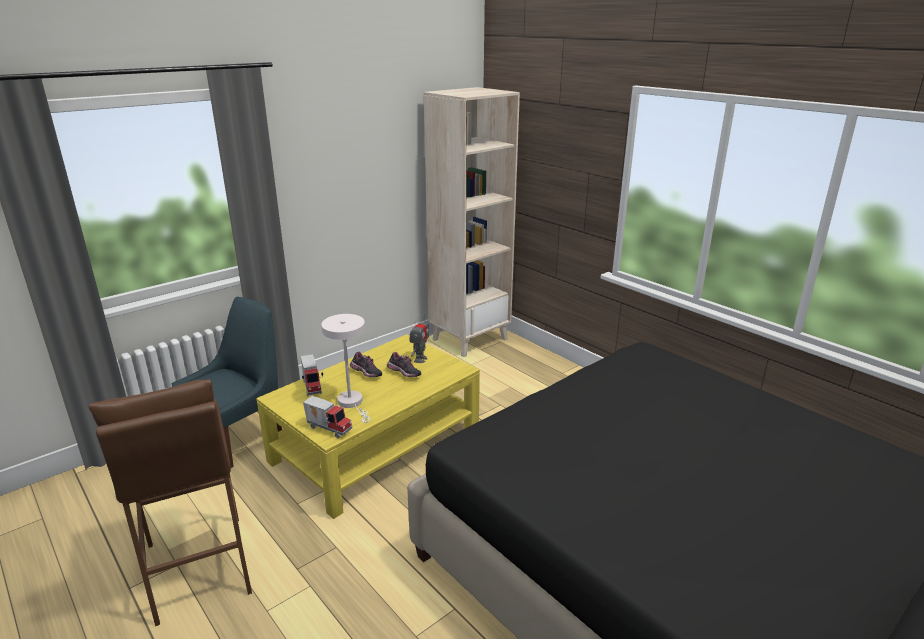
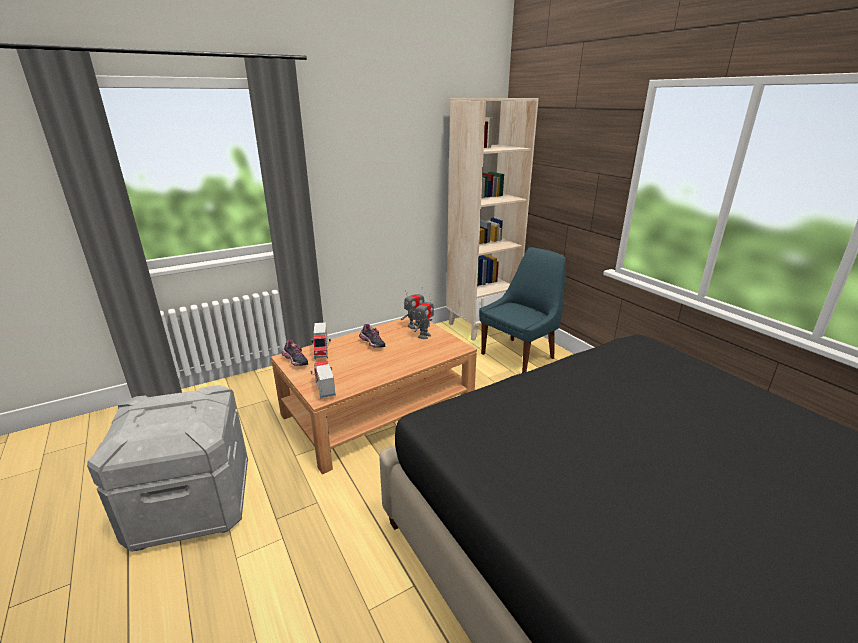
camera: 10 degrees right, 0 degrees up
brown stool [89,379,252,626] -> grey storage box [87,385,248,552]
blue chair [172,297,282,468] -> blue chair moved to [479,247,566,373]
yellow coffee table [256,334,480,519] -> brown coffee table [271,317,477,474]
toy truck [303,396,352,438] -> toy truck turned 150 degrees counterclockwise [310,361,336,399]
white table lamp [321,314,370,423] -> none
shoe [387,352,421,377] -> shoe moved to [281,340,308,366]
none -> toy robot [401,287,424,329]

